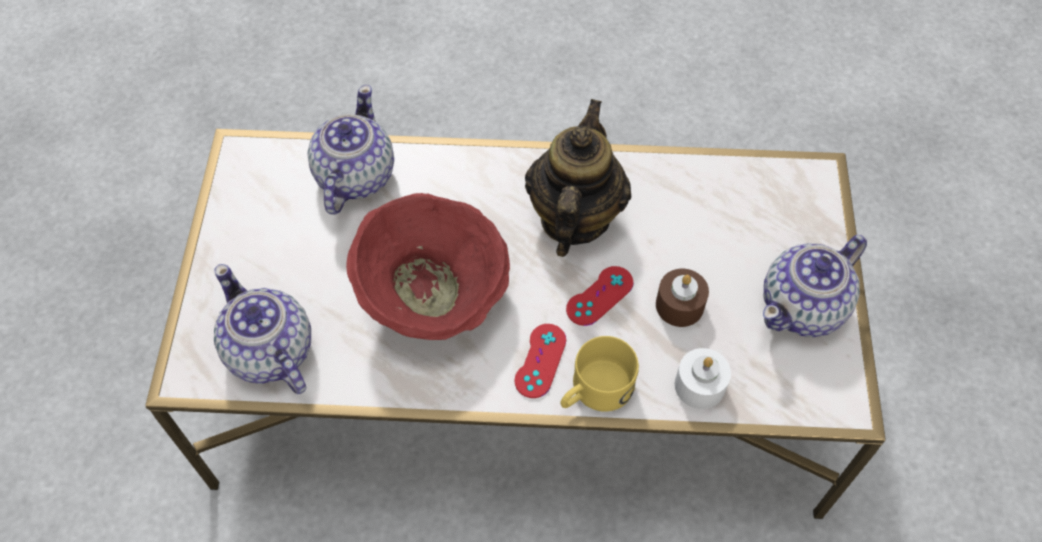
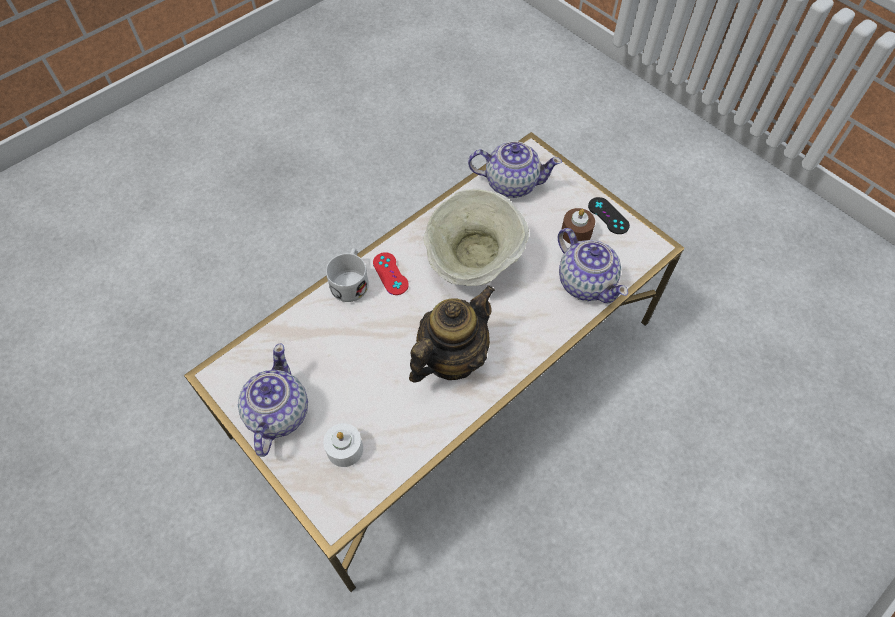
camera: 135 degrees right, 0 degrees up
red bowl [346,193,510,340] -> beige bowl [423,189,529,286]
teapot [525,99,631,257] -> teapot turned 105 degrees counterclockwise [409,285,495,382]
yellow mug [560,336,639,412] -> white mug [326,248,369,302]
red game controller [566,266,634,326] -> none
brown candle [656,269,709,327] -> brown candle moved to [561,208,595,244]
white candle [675,348,731,409] -> white candle moved to [323,423,363,467]
none -> black game controller [588,197,630,234]

